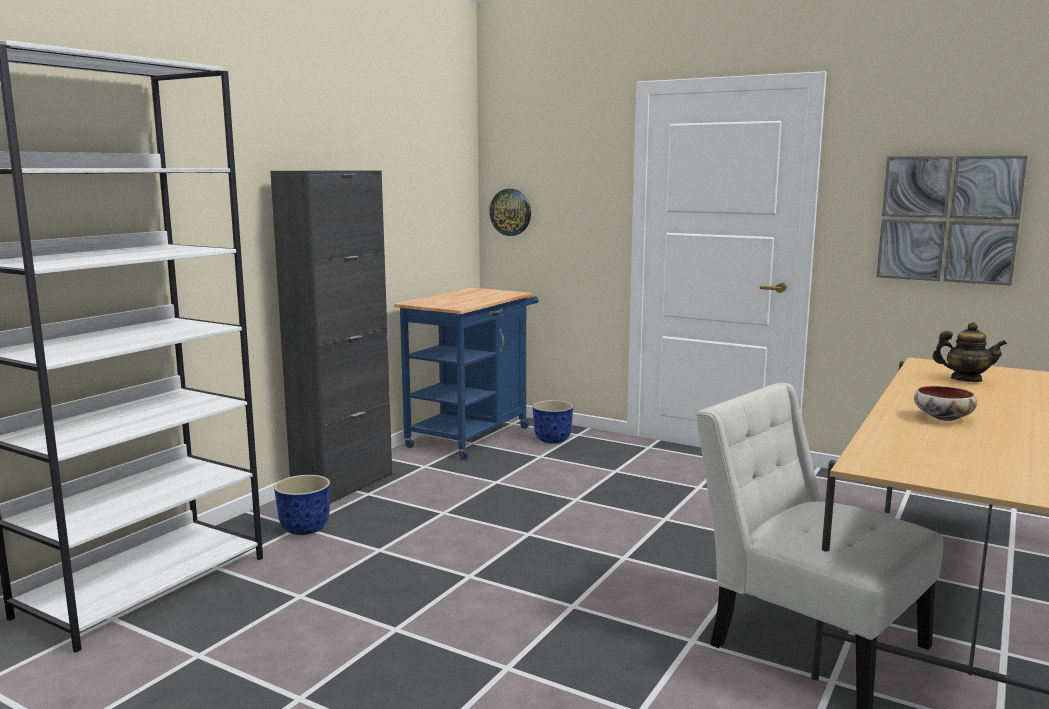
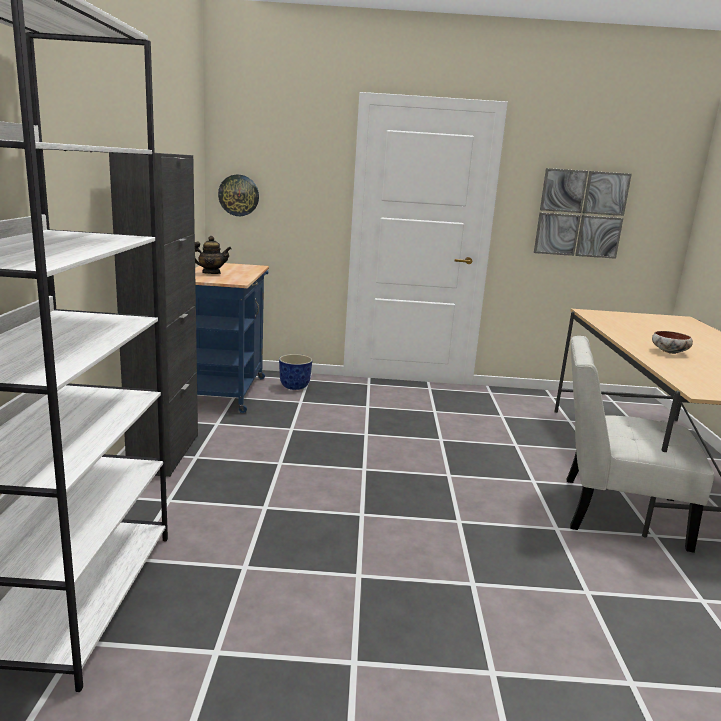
camera: 30 degrees left, 5 degrees up
planter [274,475,330,535] -> none
teapot [932,322,1007,382] -> teapot moved to [195,236,231,274]

